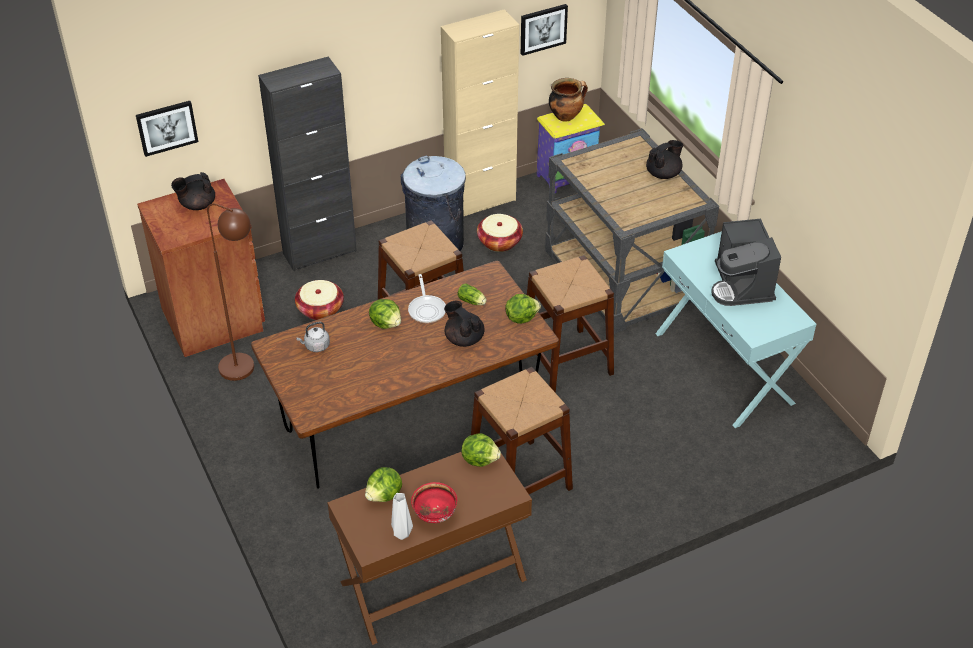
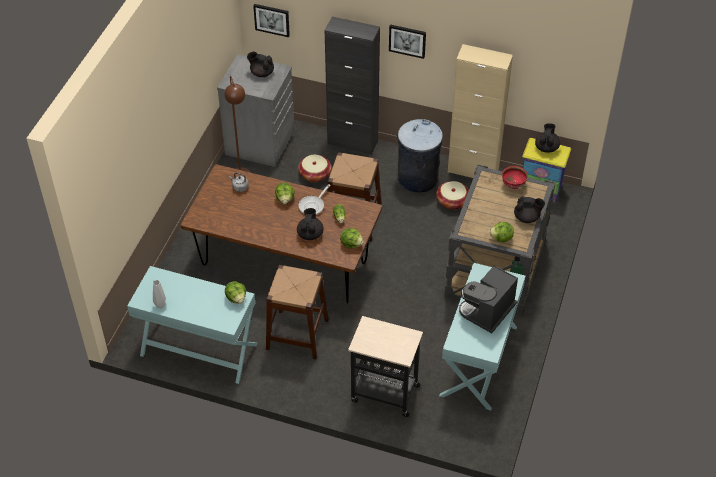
camera: 45 degrees right, 5 degrees up
brown dresser [137,179,265,357] -> grey dresser [217,54,295,167]
brown console table [327,452,532,645] -> turquoise console table [127,266,258,384]
lettuce [365,467,402,502] -> lettuce moved to [489,222,514,242]
red bowl [411,482,457,523] -> red bowl moved to [502,166,528,189]
picture [521,4,568,56] -> picture moved to [389,24,426,59]
brown stool [527,255,614,393] -> none
cooking pot [549,78,588,122] -> black teapot [535,123,560,153]
none -> cart [348,316,423,417]

